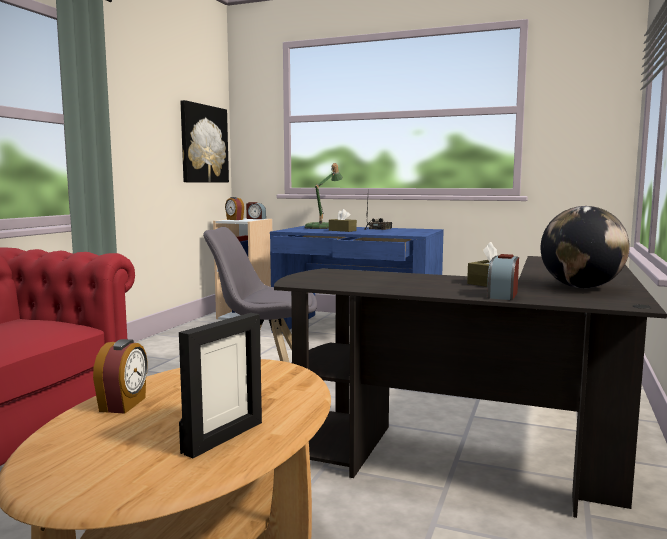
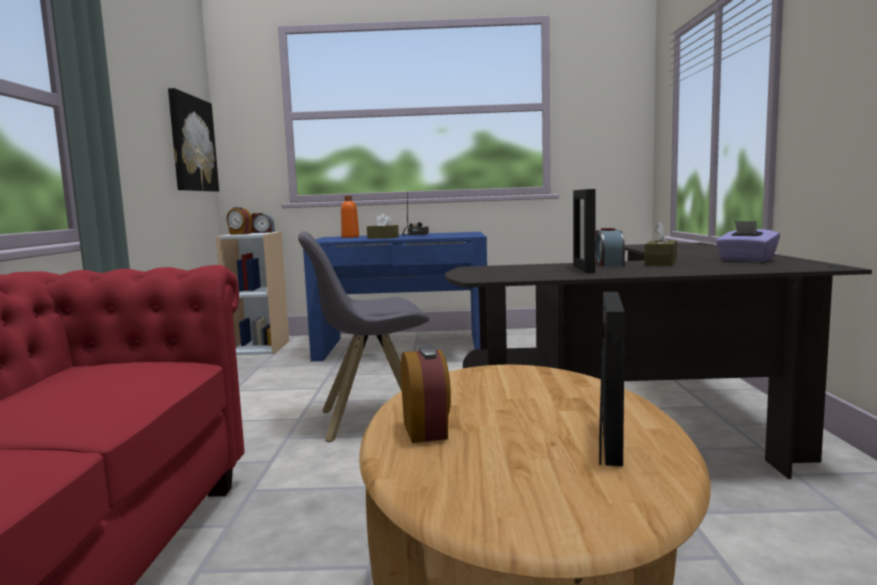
camera: 20 degrees left, 0 degrees up
table lamp [304,163,343,229] -> orange bottle [341,196,359,238]
alarm clock [488,254,519,300] -> alarm clock moved to [595,228,625,266]
globe [540,206,630,288] -> purple tissue box [716,221,780,262]
none -> picture frame [573,189,596,273]

